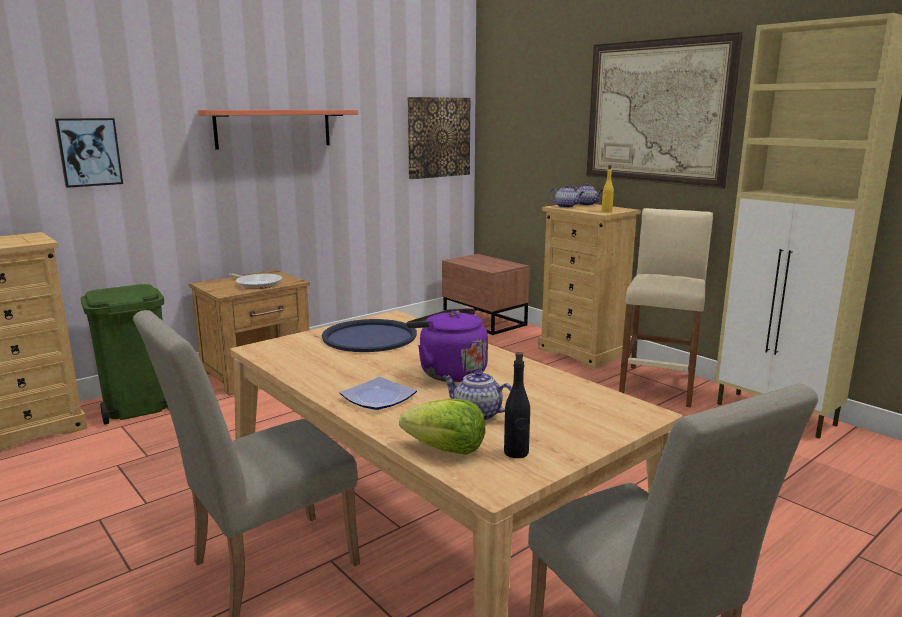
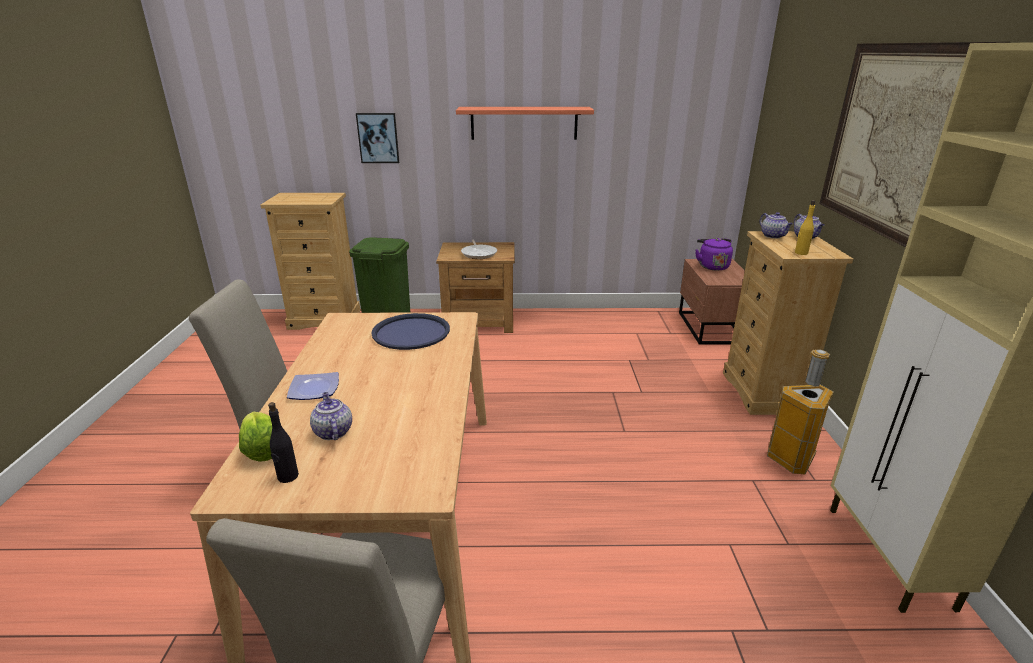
camera: 40 degrees right, 10 degrees up
purple kettle [406,308,488,382] -> purple kettle moved to [696,238,733,271]
picture [407,97,470,179] -> none
beige stool [619,208,713,407] -> trash can [767,349,834,474]

